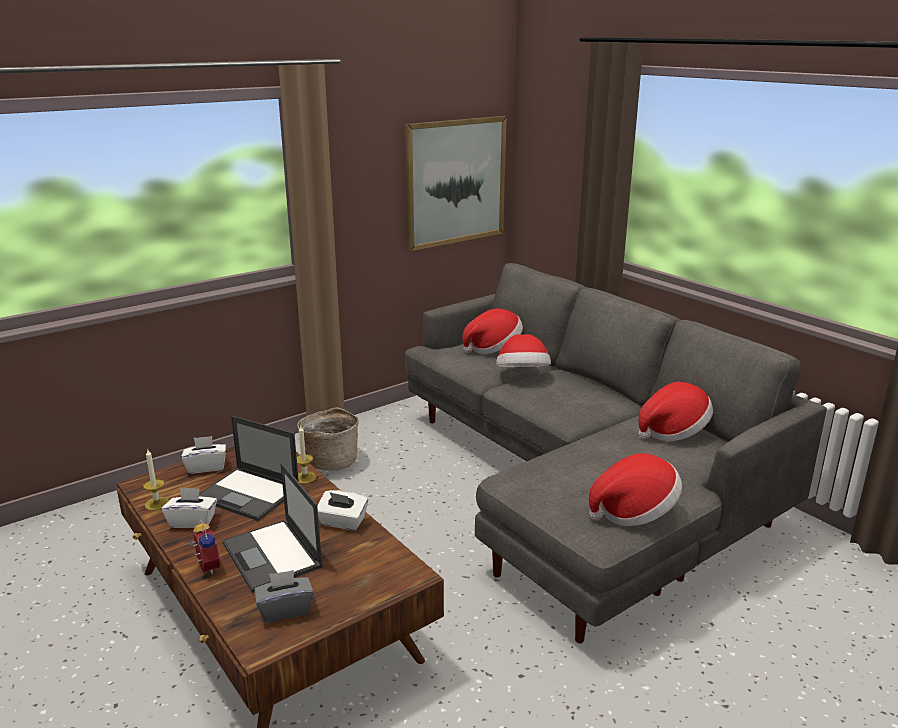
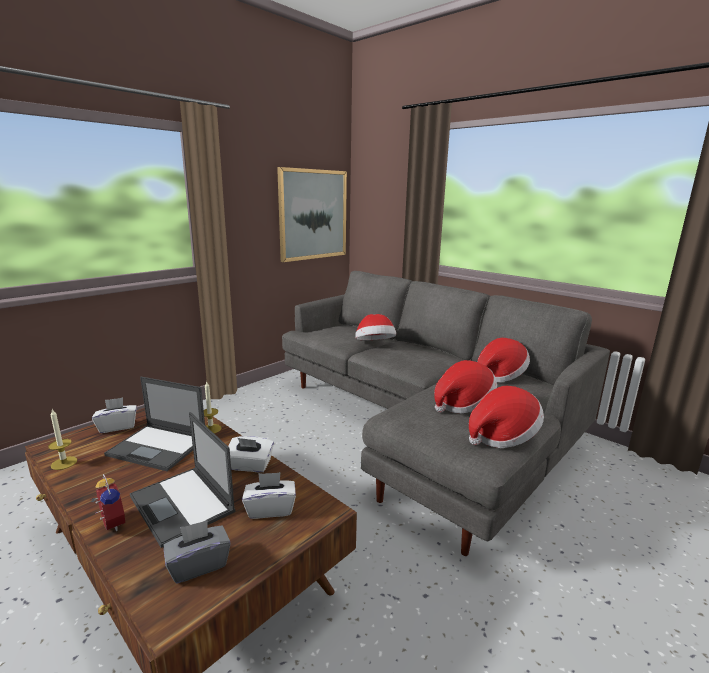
camera: 10 degrees left, 5 degrees down
white tissue box [162,488,217,528] -> white tissue box moved to [242,472,296,519]
basket [297,407,359,470] -> none
hat [463,308,523,354] -> hat moved to [434,360,497,414]

